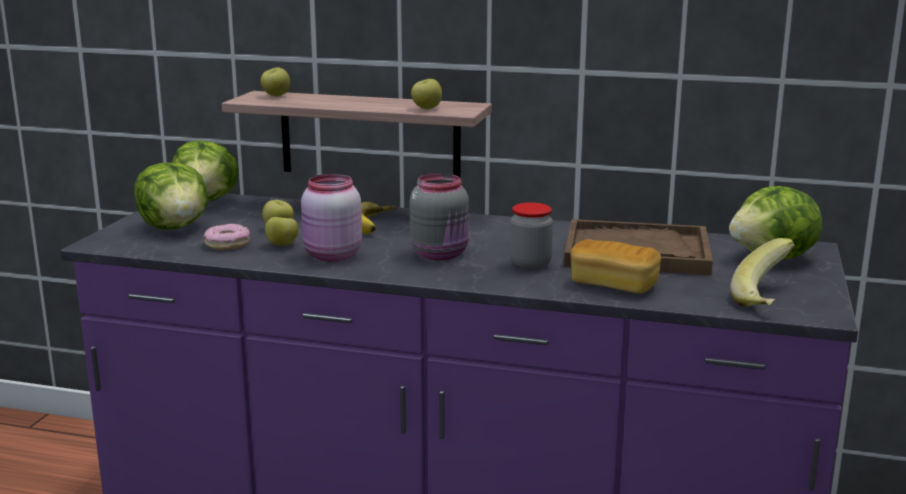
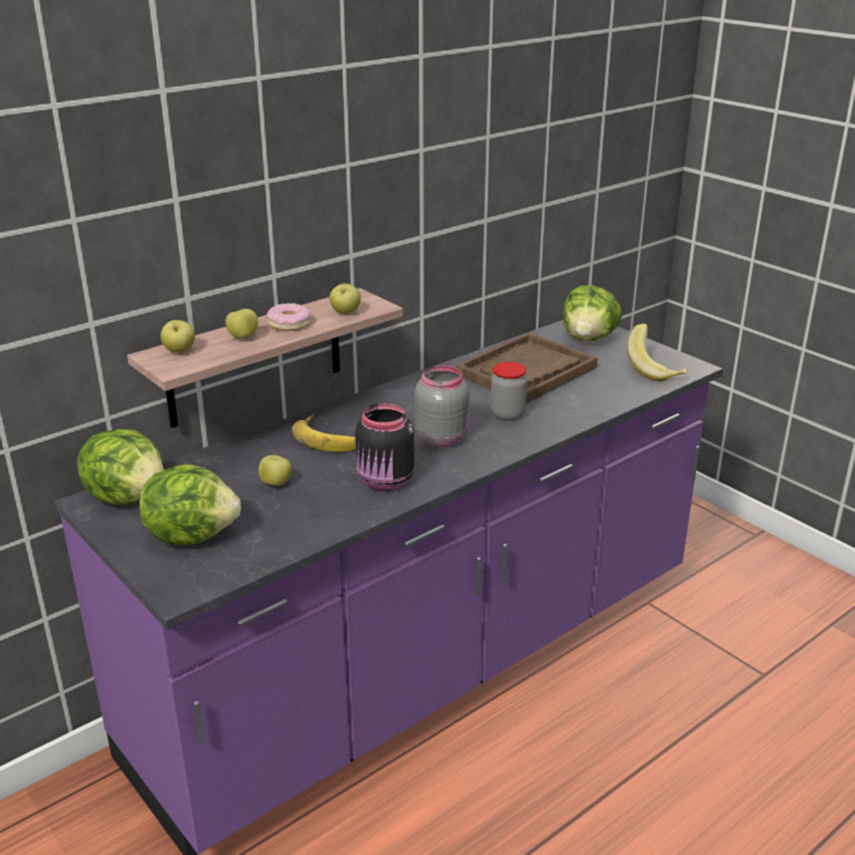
camera: 55 degrees left, 10 degrees up
donut [203,224,250,250] -> donut moved to [266,303,311,331]
apple [265,217,298,246] -> apple moved to [225,309,258,339]
pink jar [301,174,362,261] -> black jar [355,403,414,490]
bread [571,239,661,294] -> none

